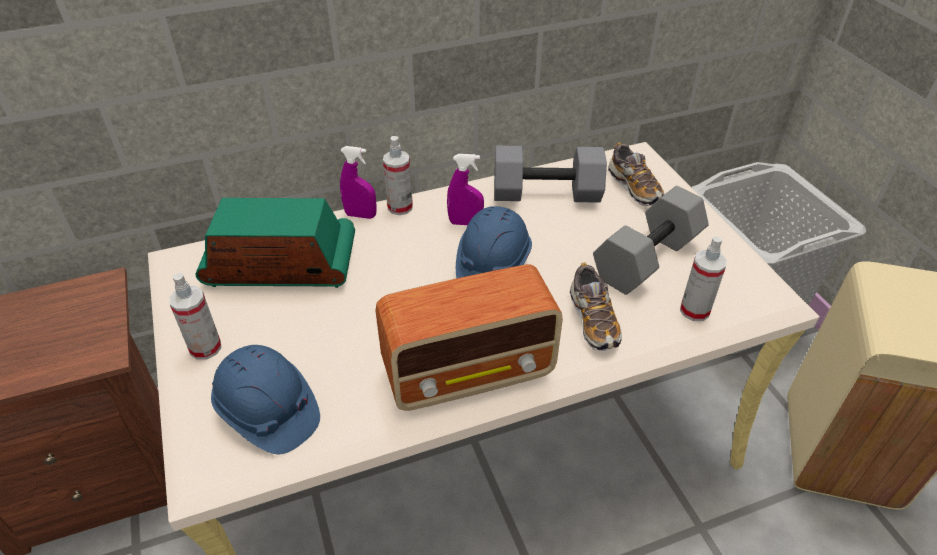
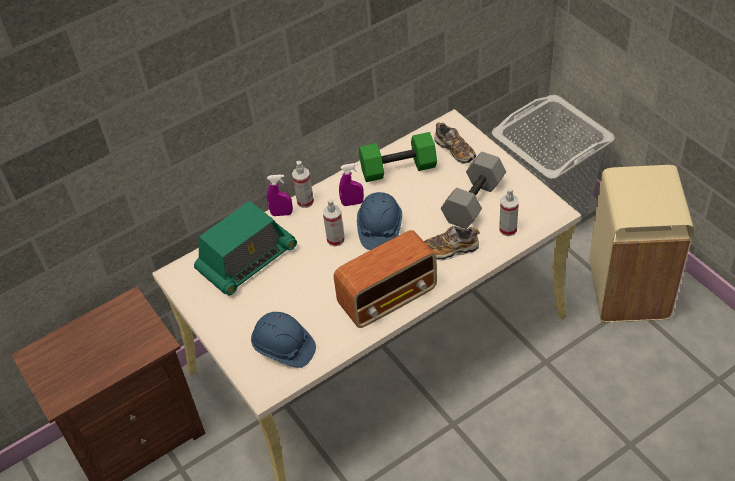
camera: 10 degrees left, 5 degrees up
spray bottle [169,273,221,360] -> spray bottle moved to [323,199,345,247]
radio [196,198,355,288] -> radio turned 150 degrees clockwise [194,201,297,295]
grey dumbbell [494,145,607,203] -> green dumbbell [359,132,437,182]
shoe [569,263,622,351] -> shoe turned 105 degrees clockwise [424,226,480,261]

